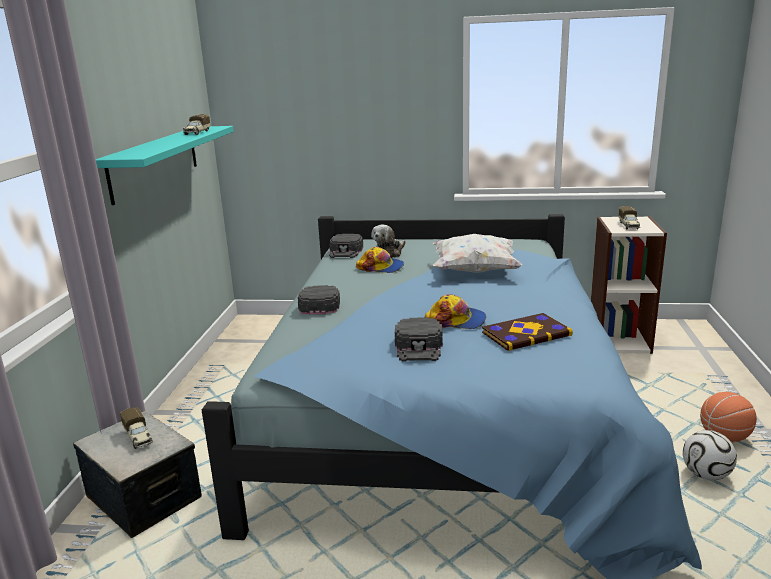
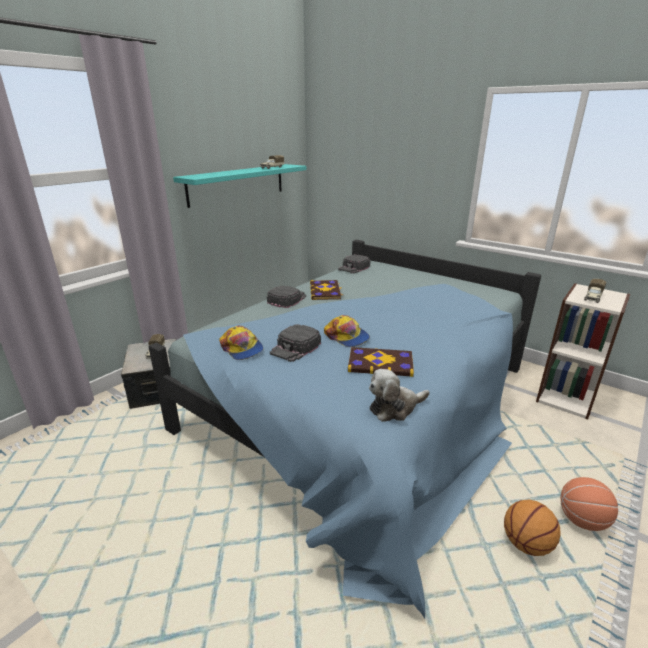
camera: 30 degrees right, 5 degrees up
cap [356,247,404,273] -> cap moved to [219,326,264,360]
plush toy [371,224,405,258] -> plush toy moved to [369,369,429,422]
white pillow [433,234,522,273] -> none
football [683,430,737,480] -> basketball [504,500,561,556]
none -> book [310,280,343,300]

